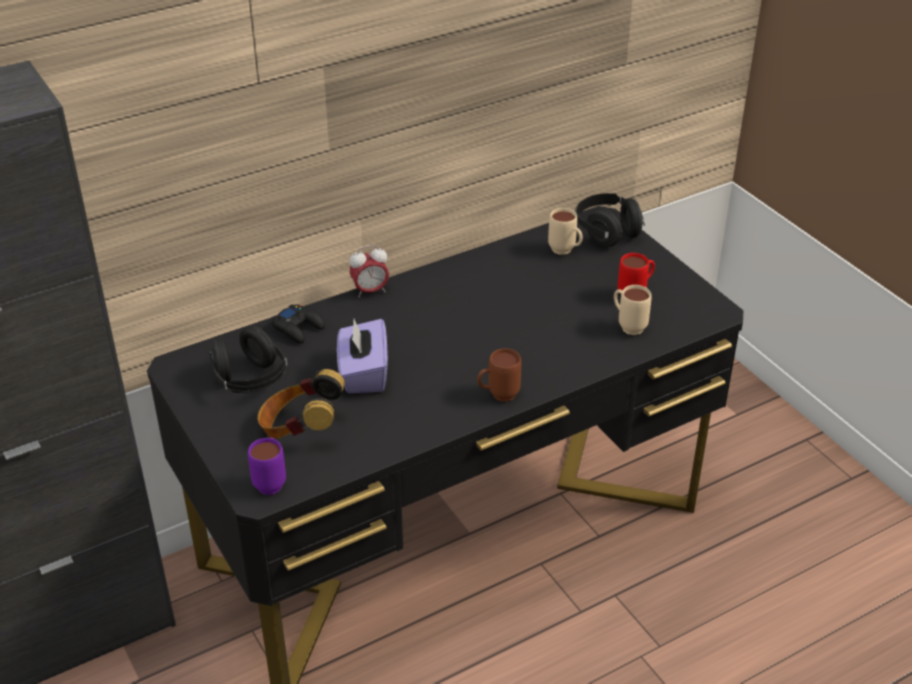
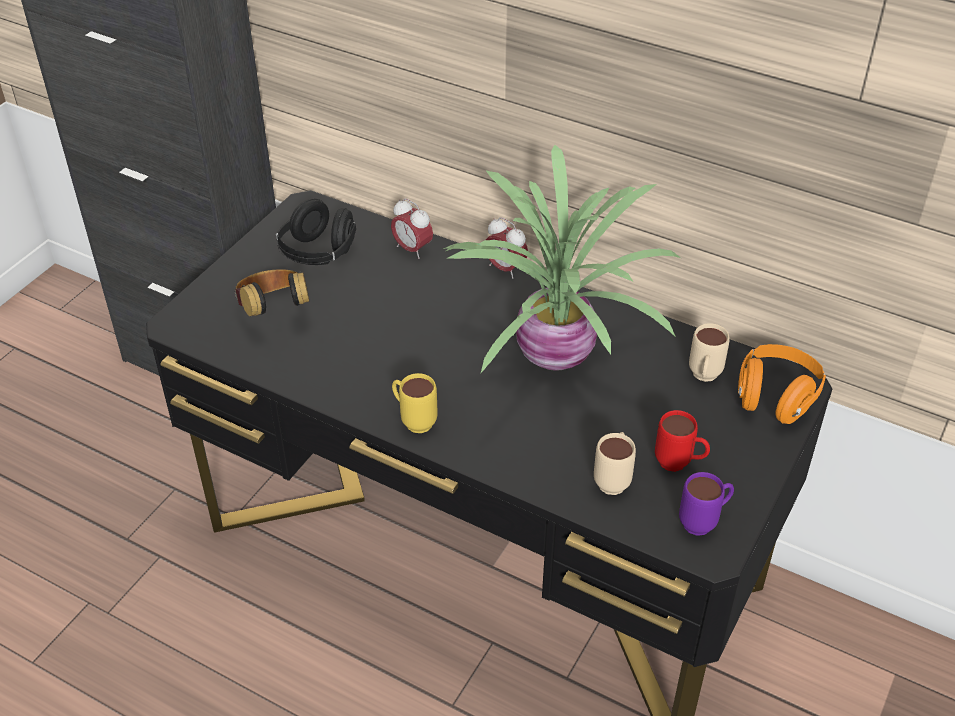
camera: 60 degrees right, 5 degrees up
purple mug [248,437,286,495] -> purple mug moved to [679,472,734,536]
black game controller [272,304,325,344] -> alarm clock [391,198,433,259]
purple tissue box [337,319,388,393] -> none
brown mug [477,348,521,402] -> yellow mug [392,373,438,433]
black headphones [575,193,645,247] -> orange headphones [738,344,826,424]
none -> potted plant [443,145,681,373]

